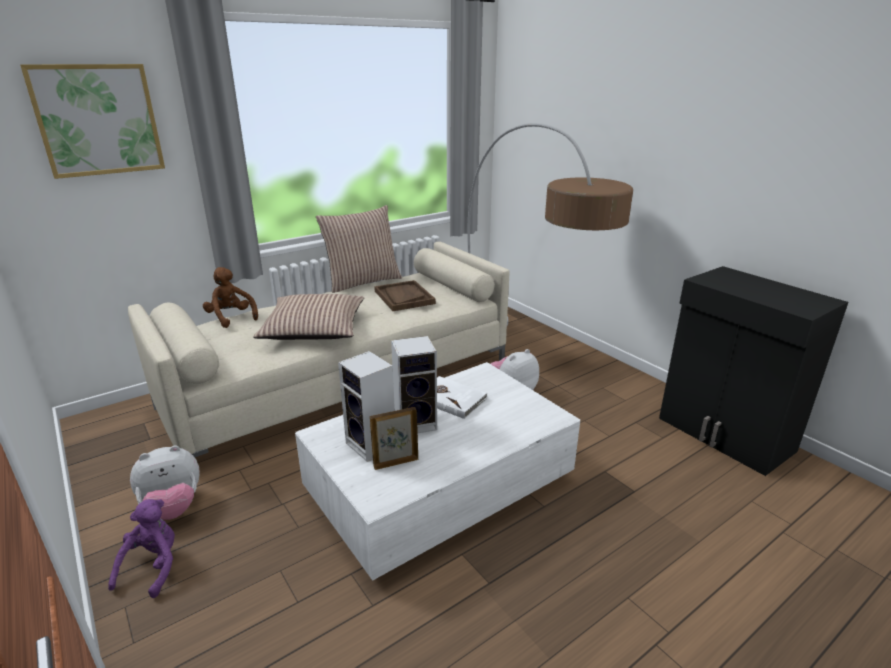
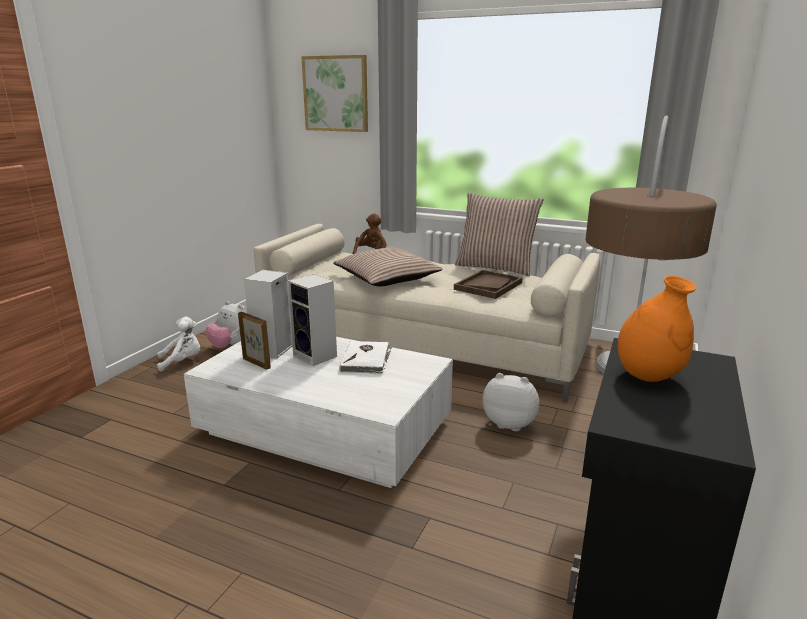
camera: 60 degrees right, 5 degrees down
purple plush toy [108,499,175,598] -> white plush toy [157,317,200,372]
none -> orange vase [618,276,696,382]

